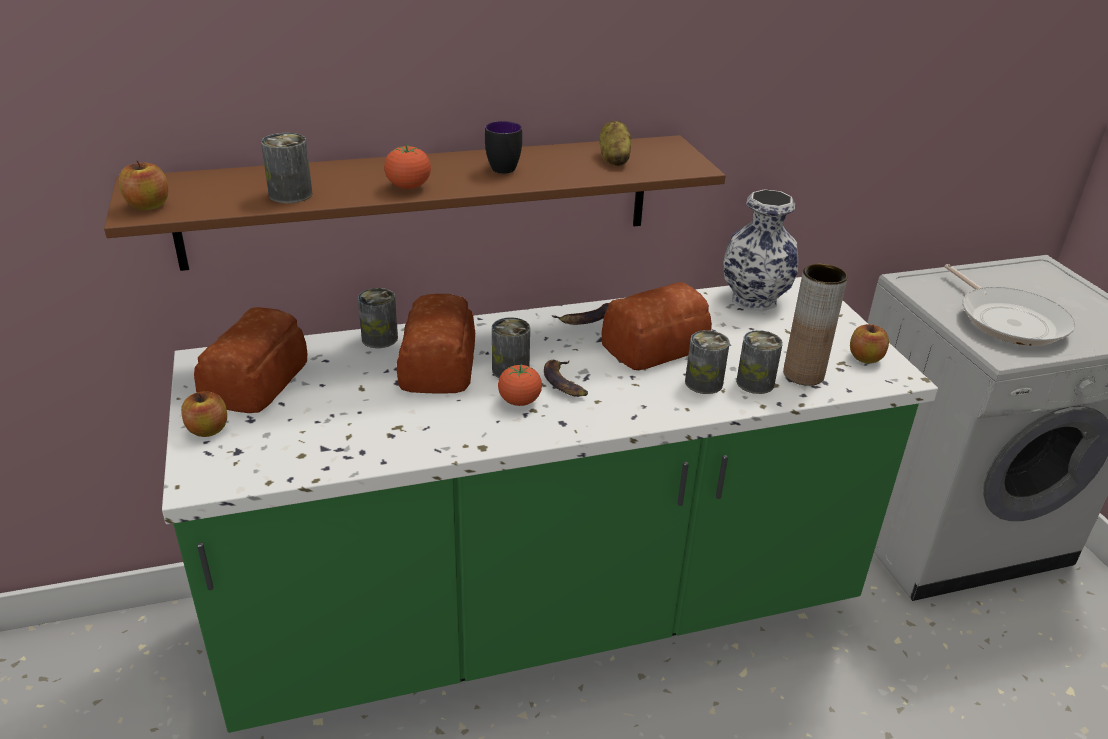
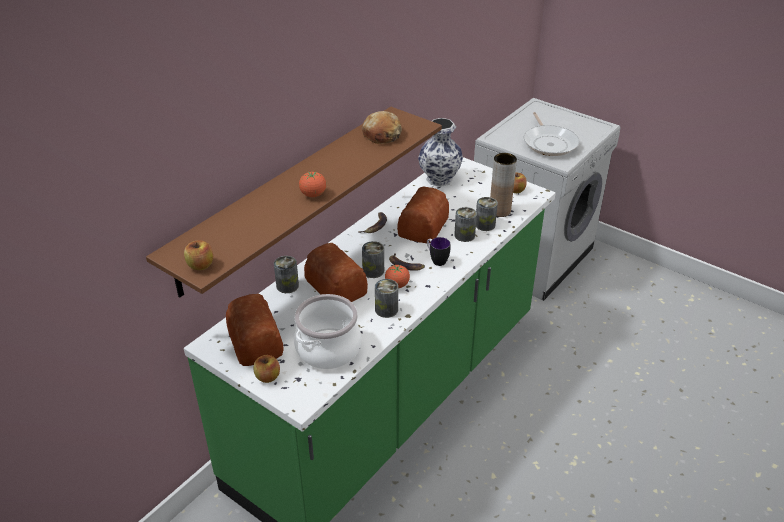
camera: 35 degrees left, 5 degrees up
can [261,133,312,203] -> can moved to [375,279,398,318]
mug [485,121,522,174] -> mug moved to [427,237,450,266]
potato [600,121,631,166] -> bread [362,111,402,144]
frying pan [944,264,1075,346] -> frying pan turned 45 degrees clockwise [524,112,579,156]
none -> cooking pot [294,294,361,369]

